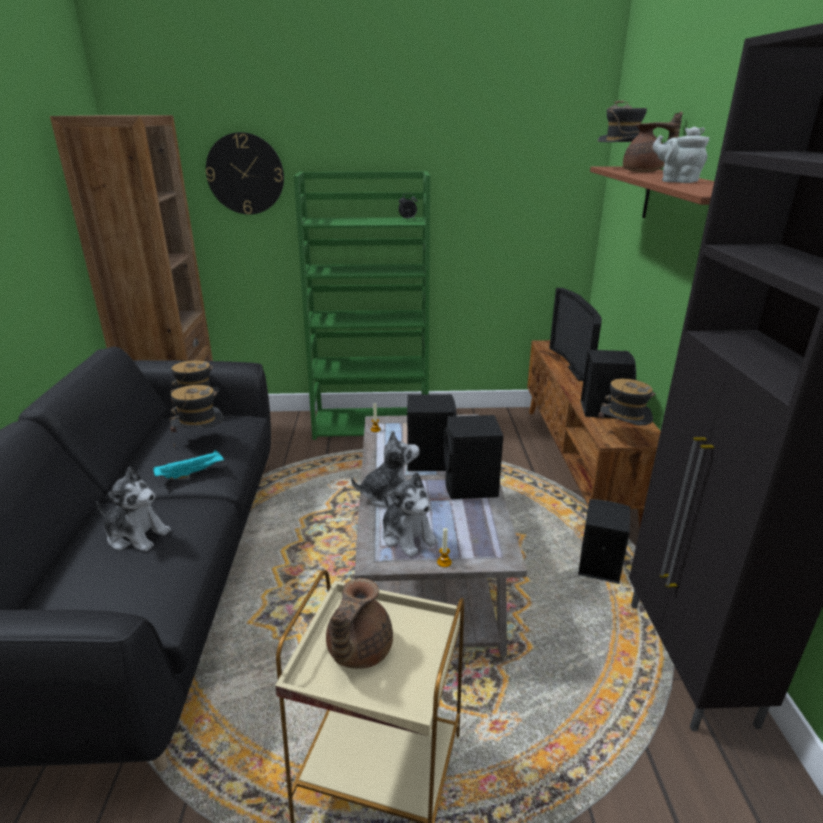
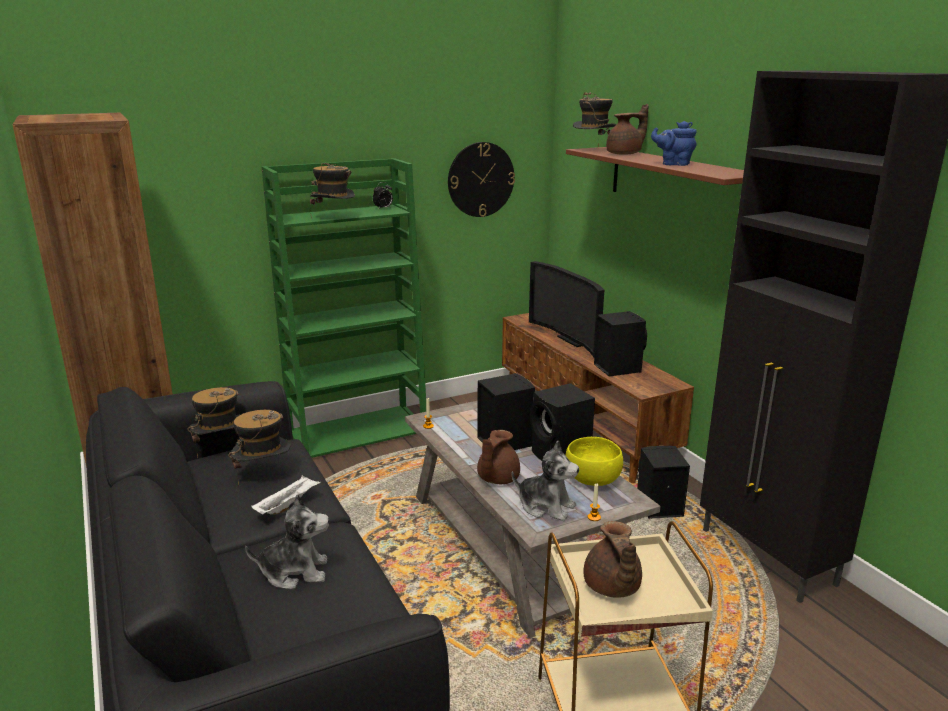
camera: 25 degrees left, 5 degrees down
turquoise tray [153,450,224,479] -> white tray [251,475,321,515]
wall clock [206,132,284,214] -> wall clock moved to [448,142,515,217]
plush toy [351,430,419,507] -> brown teapot [477,430,520,484]
hat [596,379,656,432] -> hat moved to [310,163,355,219]
grey teapot [653,126,709,183] -> blue teapot [651,121,697,166]
none -> yellow bowl [565,437,623,486]

